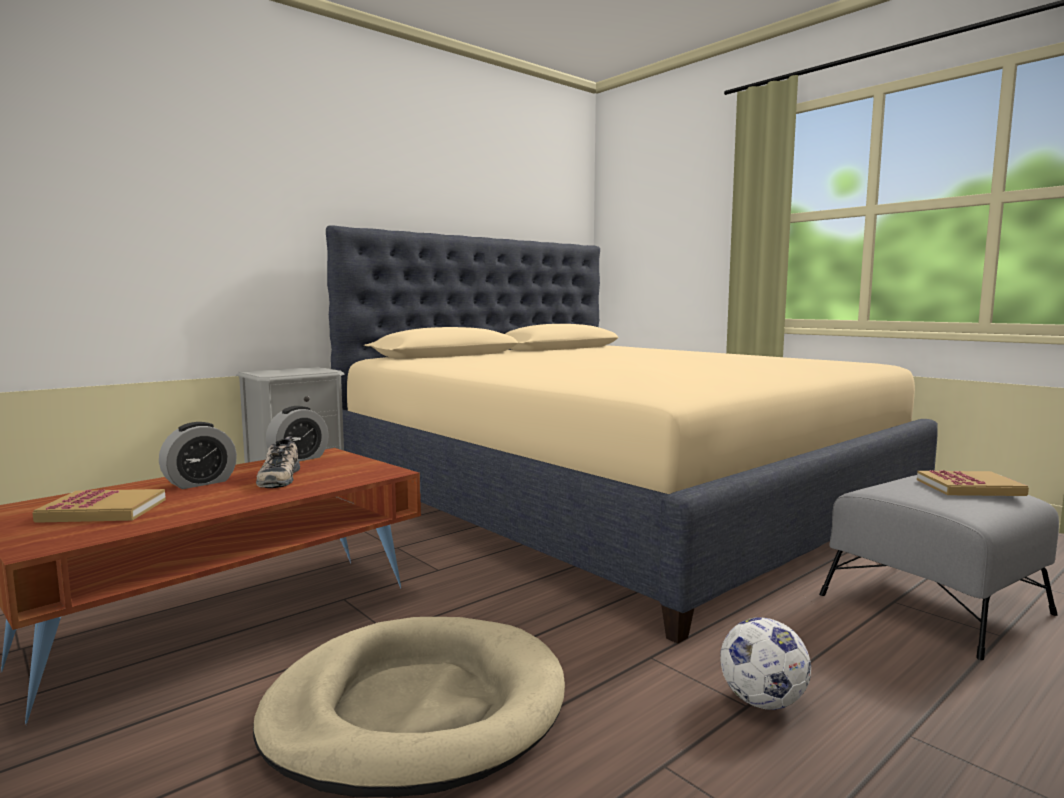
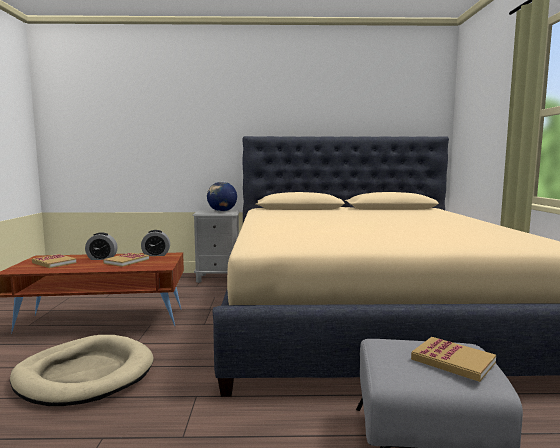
camera: 40 degrees right, 0 degrees up
shoe [256,437,300,488] -> book [103,253,149,267]
football [720,617,811,710] -> none
none -> globe [207,182,237,212]

